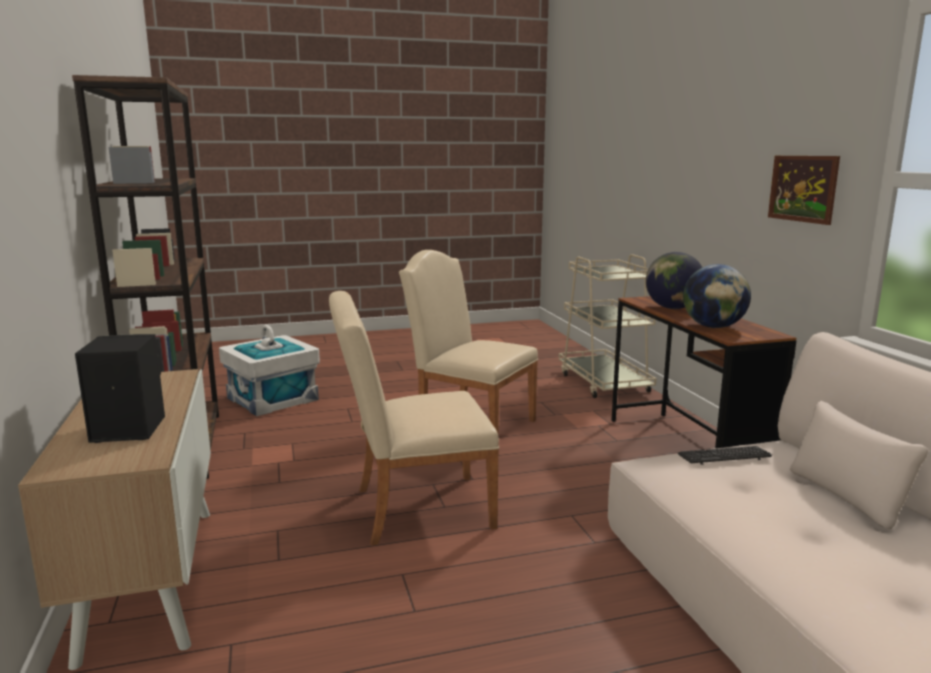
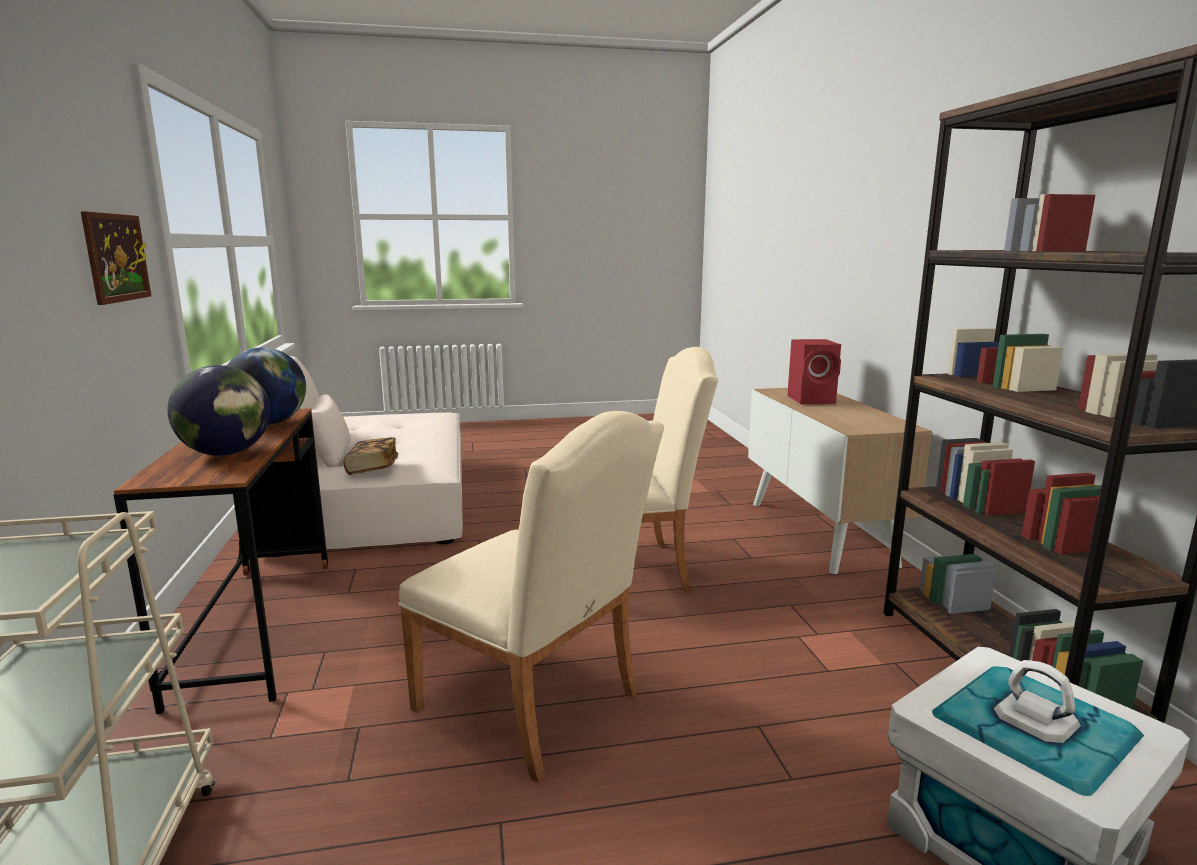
camera: 175 degrees left, 0 degrees up
black speaker [75,334,165,443] -> red speaker [787,339,841,405]
keyboard [678,446,772,465] -> book [344,437,398,475]

